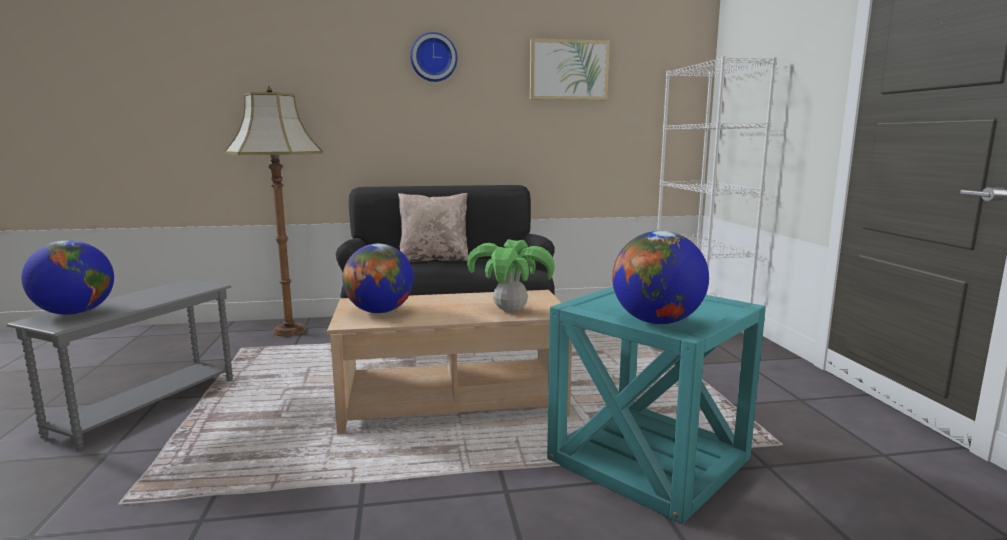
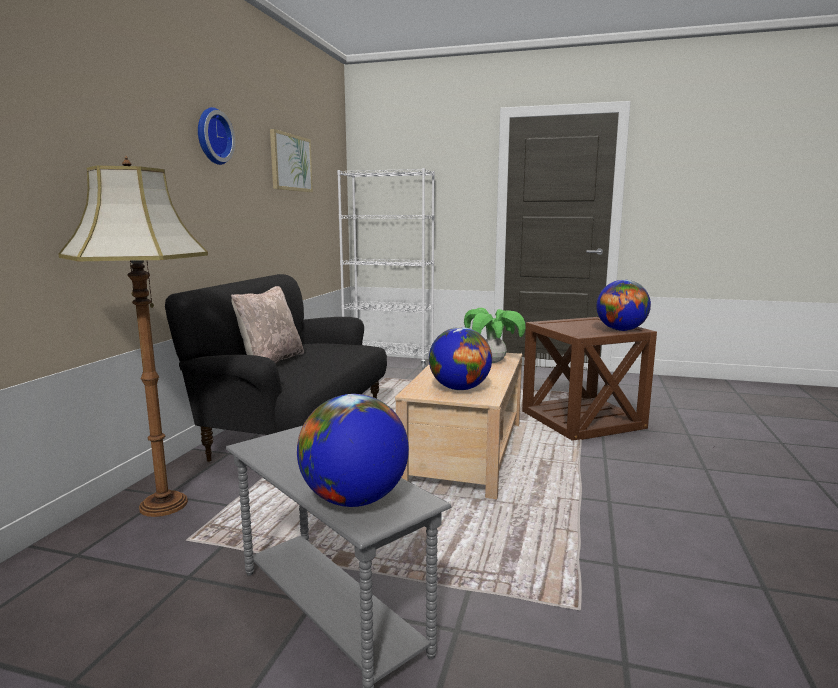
camera: 65 degrees left, 0 degrees up
turquoise side table [547,287,766,524] -> brown side table [522,317,657,441]

